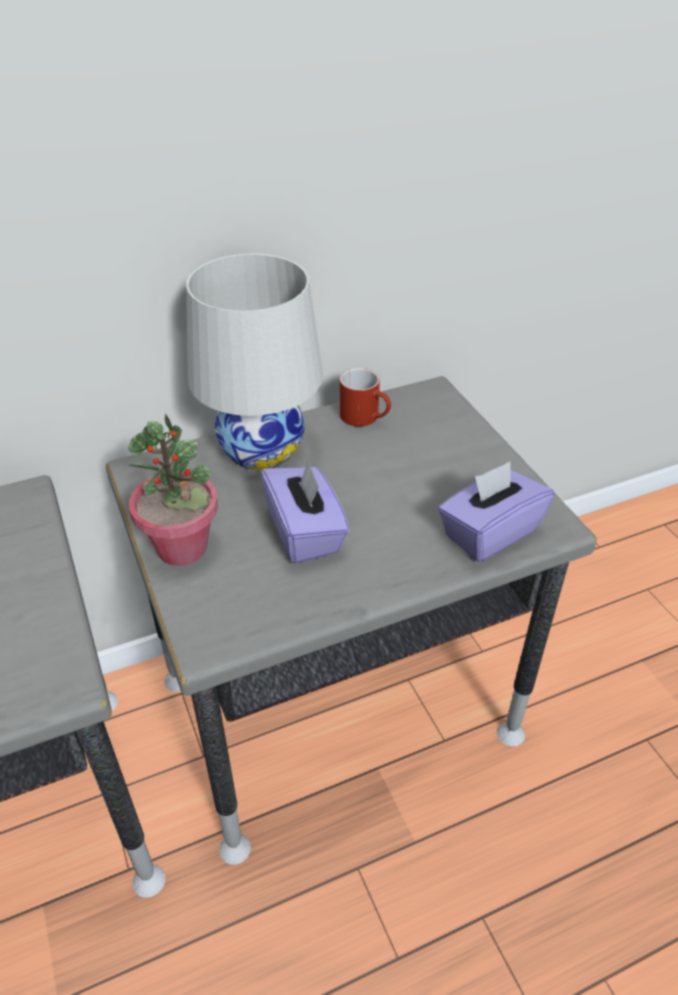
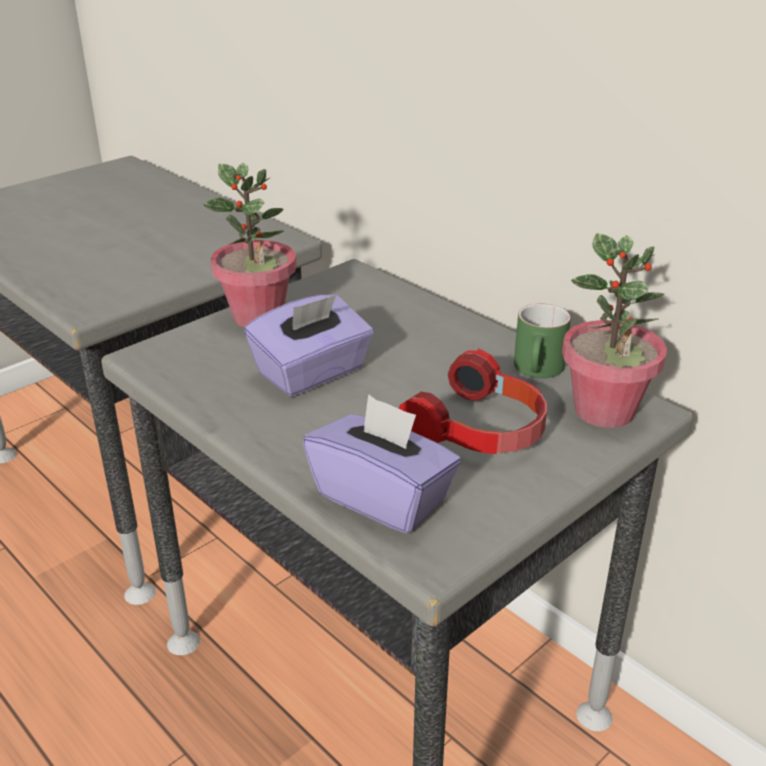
camera: 70 degrees right, 10 degrees down
white table lamp [186,254,323,470] -> none
red mug [340,368,391,427] -> green mug [514,304,571,378]
none -> headphones [399,349,547,454]
none -> potted plant [562,233,667,428]

